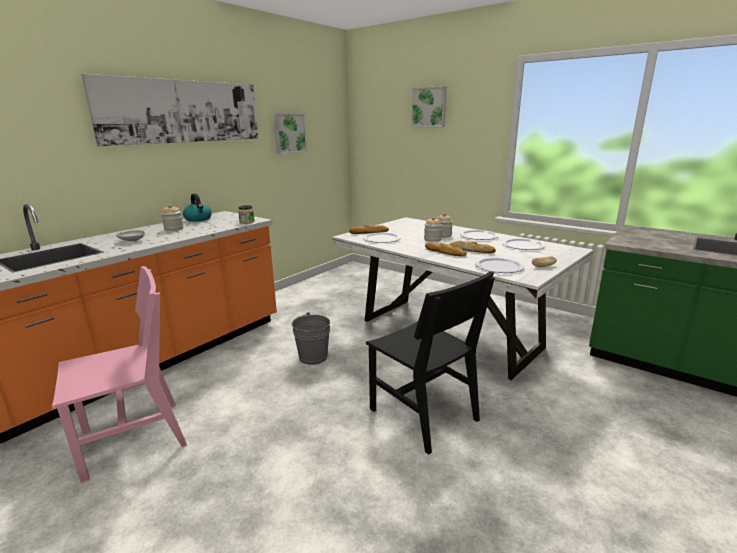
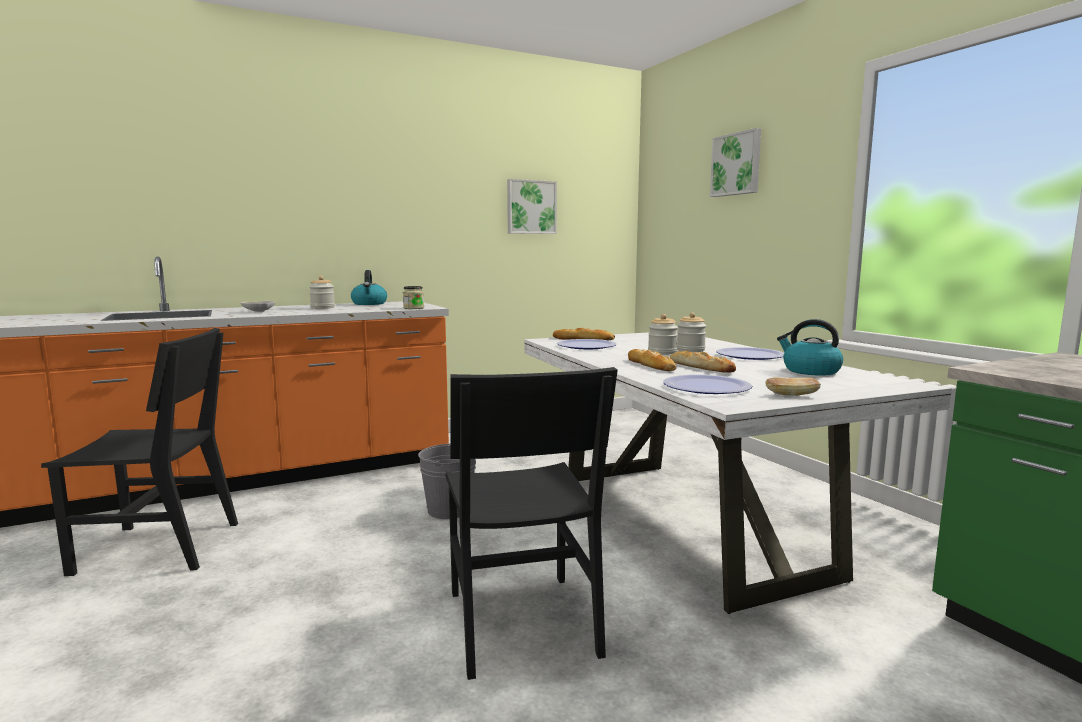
camera: 25 degrees right, 10 degrees down
pink chair [52,266,187,482] -> black chair [41,328,238,576]
picture [81,74,258,147] -> none
plate [503,238,546,250] -> kettle [777,319,843,376]

